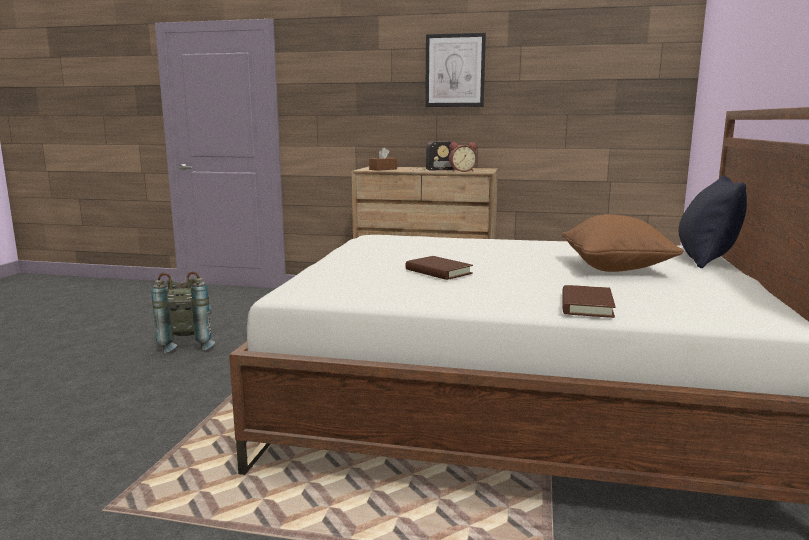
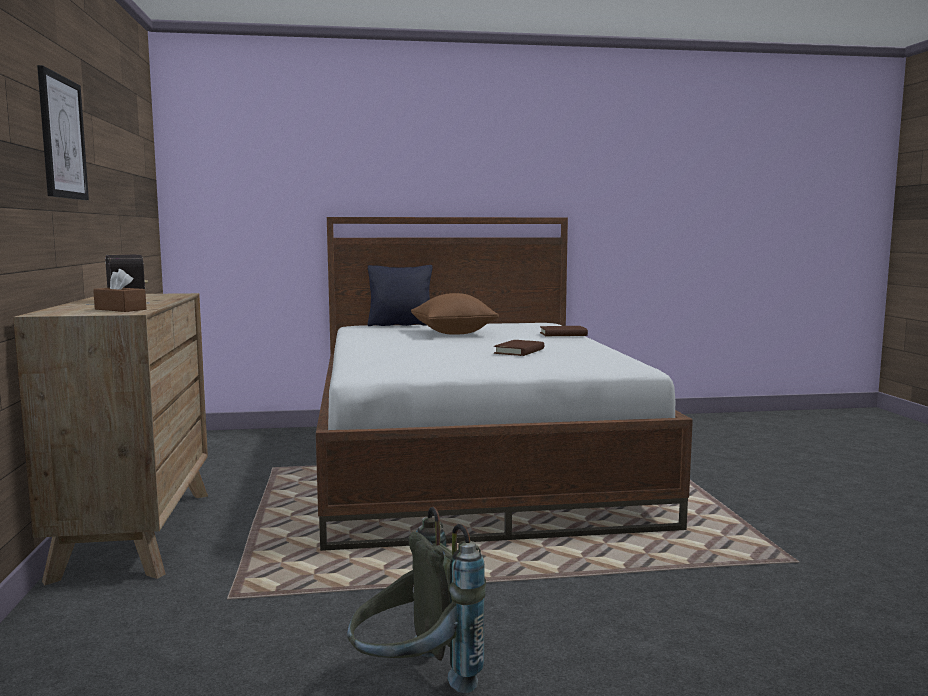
camera: 110 degrees left, 5 degrees down
alarm clock [449,142,477,172] -> none

